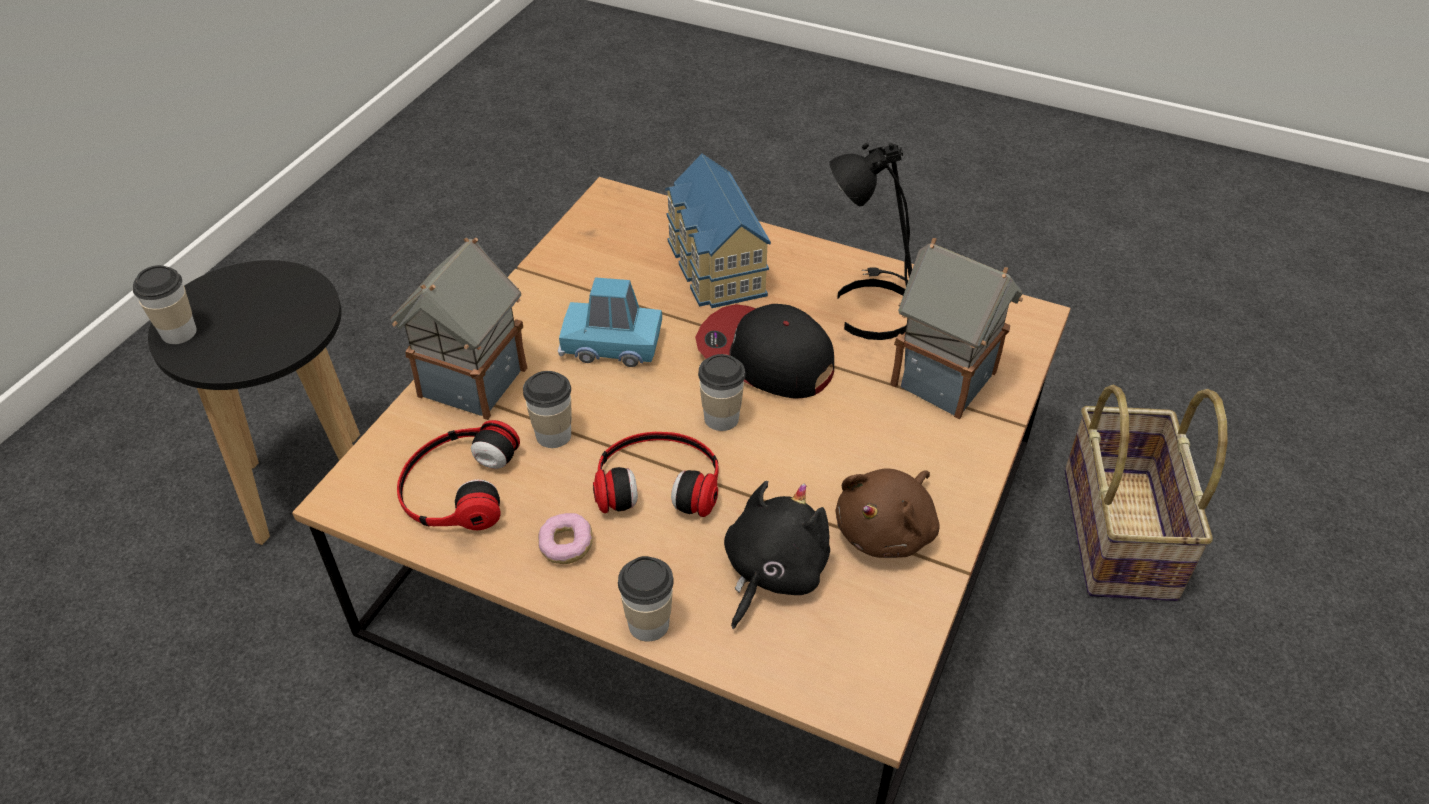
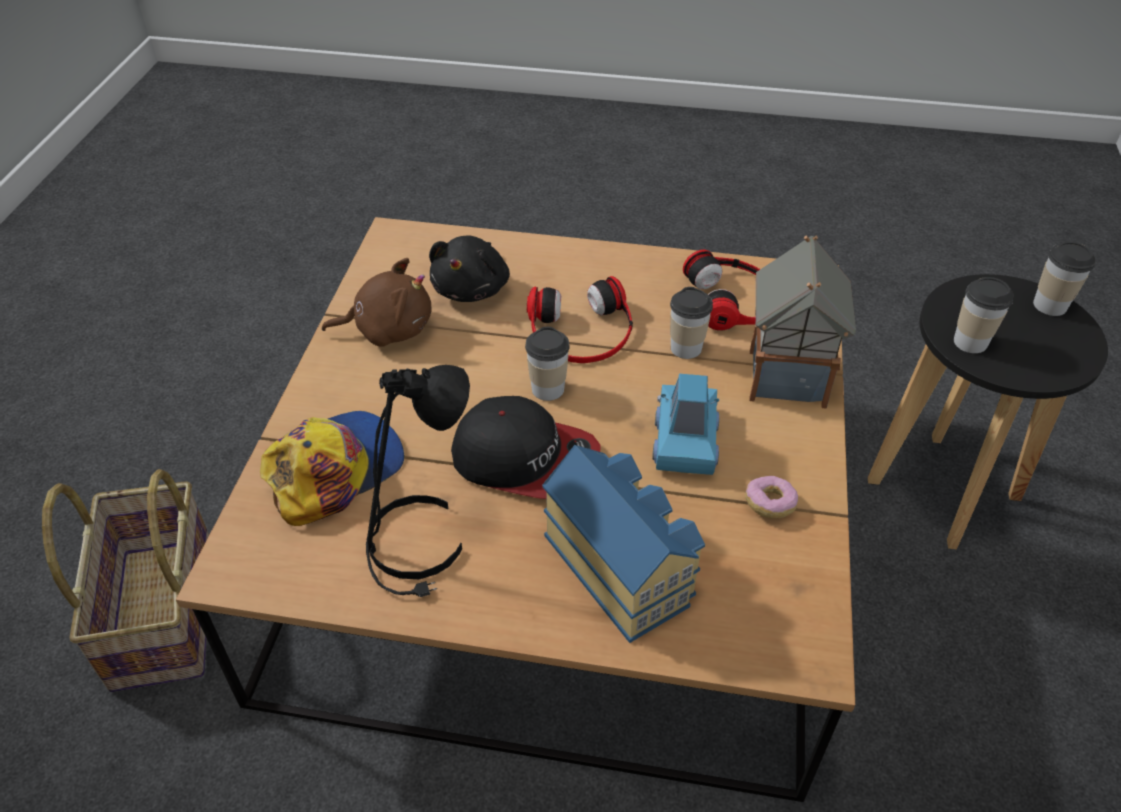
camera: 165 degrees right, 0 degrees up
donut [538,513,593,564] -> donut moved to [745,476,798,519]
blue toy car [558,277,662,367] -> blue toy car turned 75 degrees counterclockwise [652,374,719,475]
cup [618,556,674,642] -> cup moved to [954,277,1014,353]
brown plush toy [835,469,940,558] -> brown plush toy turned 60 degrees clockwise [322,258,432,347]
toy house [890,238,1023,419] -> cap [260,411,405,526]

